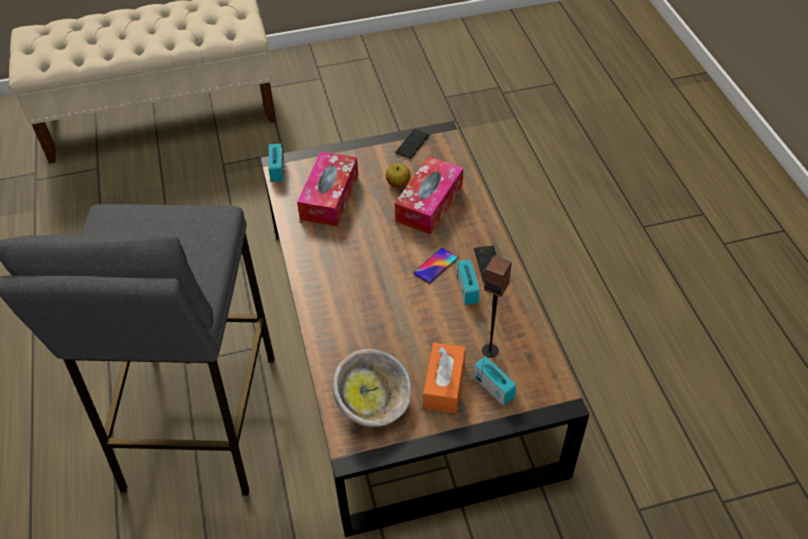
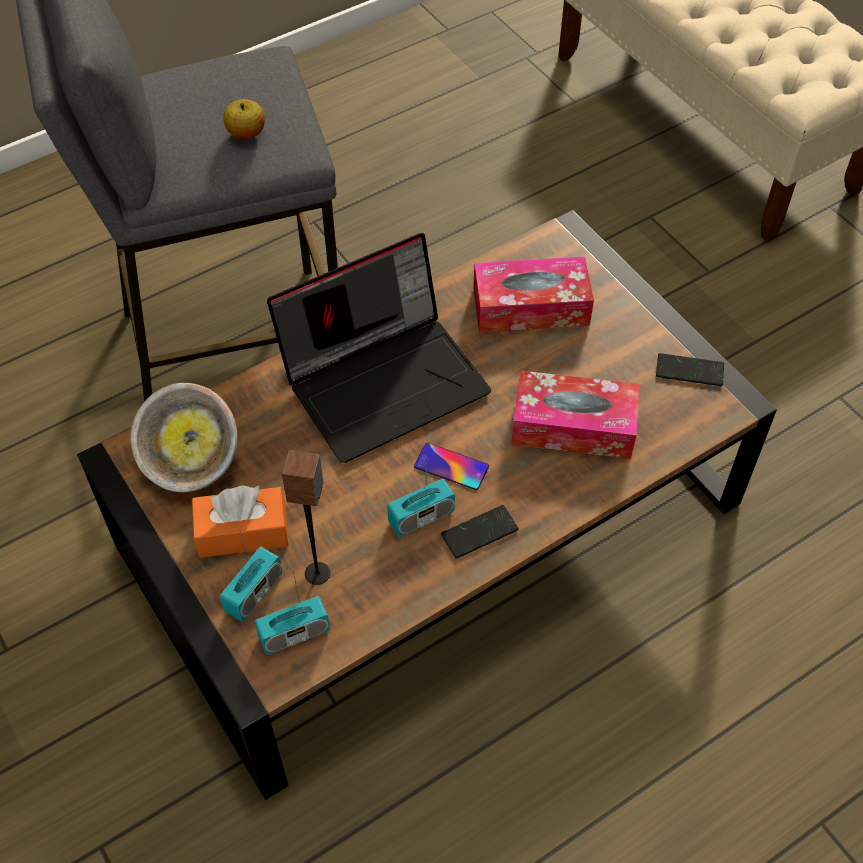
camera: 70 degrees right, 5 degrees up
radio [263,127,285,182] -> radio moved to [255,570,330,655]
apple [386,164,411,188] -> apple moved to [223,99,265,139]
none -> laptop [267,233,491,463]

